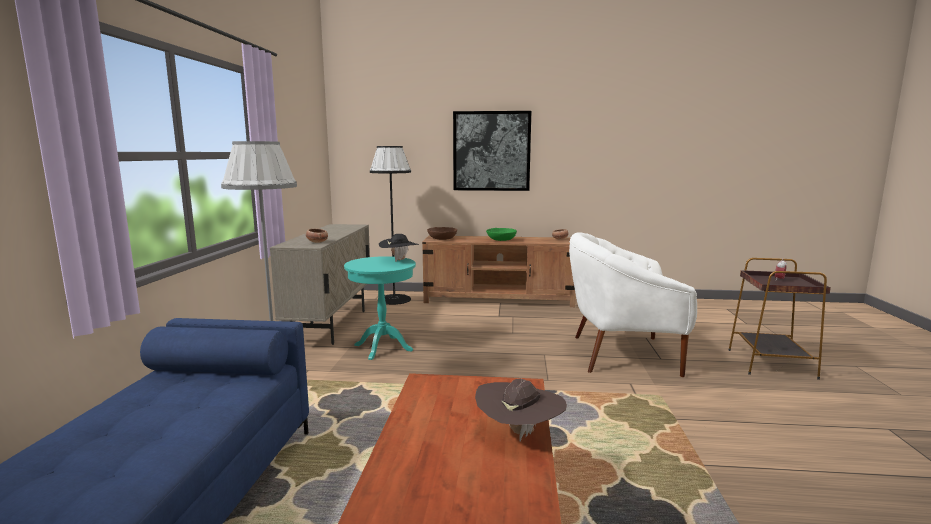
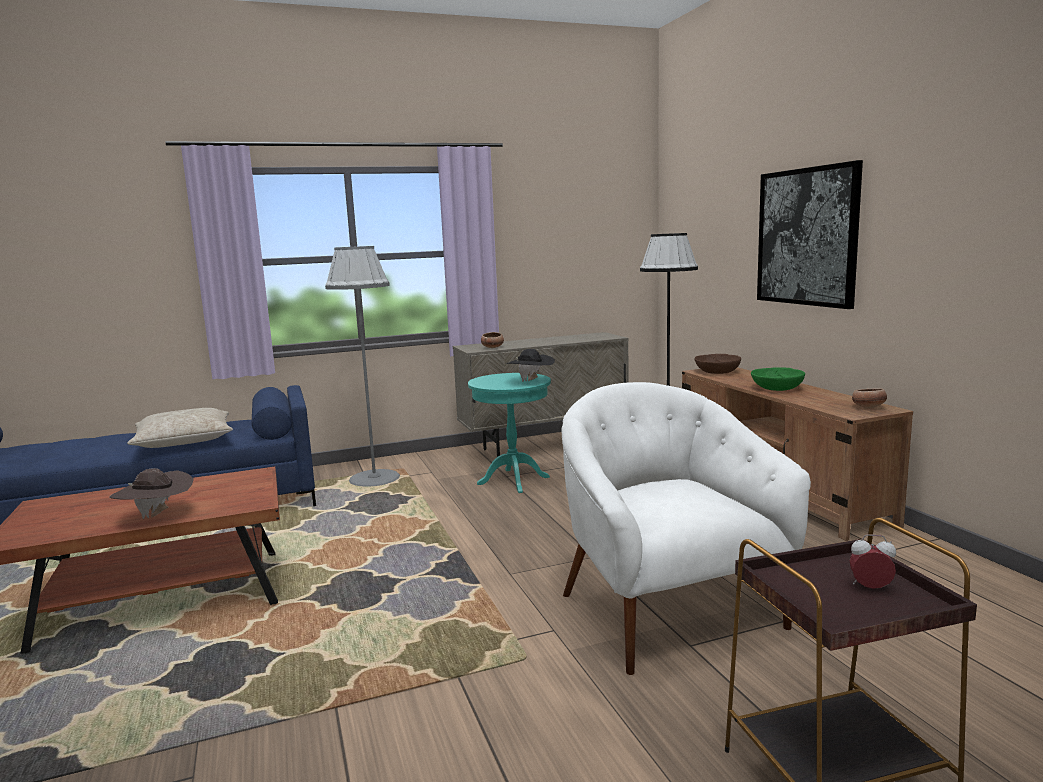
camera: 65 degrees right, 0 degrees up
none -> beige pillow [127,408,233,448]

